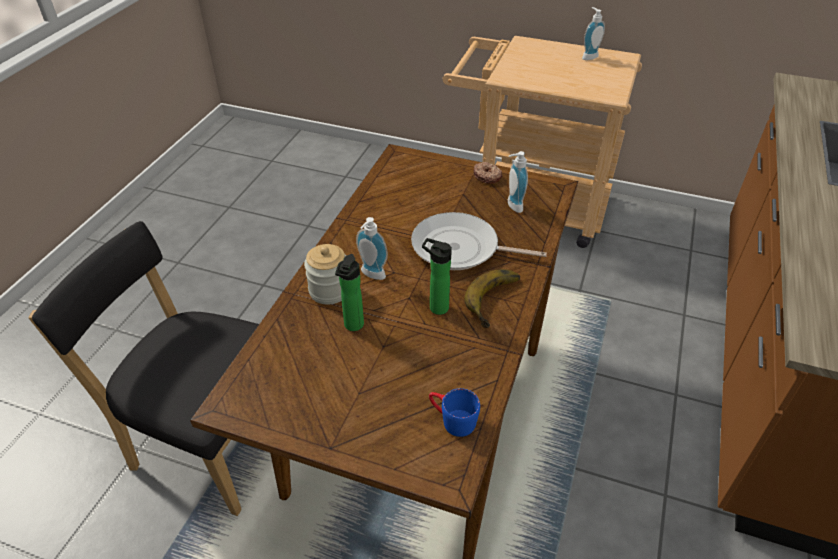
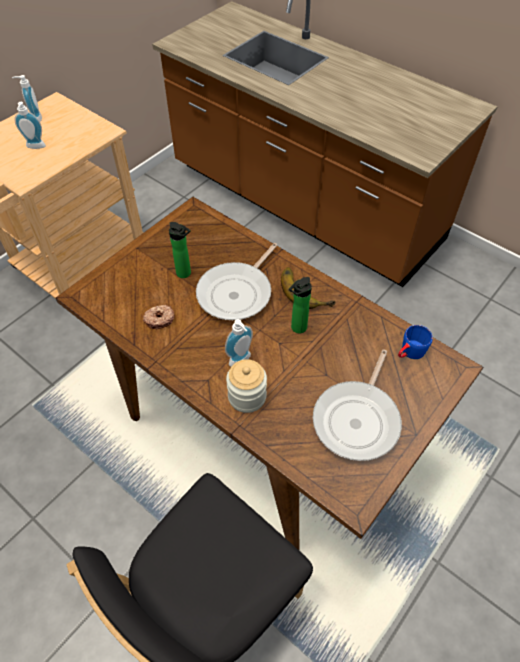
camera: 70 degrees left, 10 degrees up
bottle [335,254,364,331] -> bottle moved to [169,222,191,278]
donut [474,162,502,184] -> donut moved to [143,305,175,329]
soap dispenser [508,151,528,213] -> soap dispenser moved to [14,102,46,149]
none -> frying pan [313,349,402,461]

